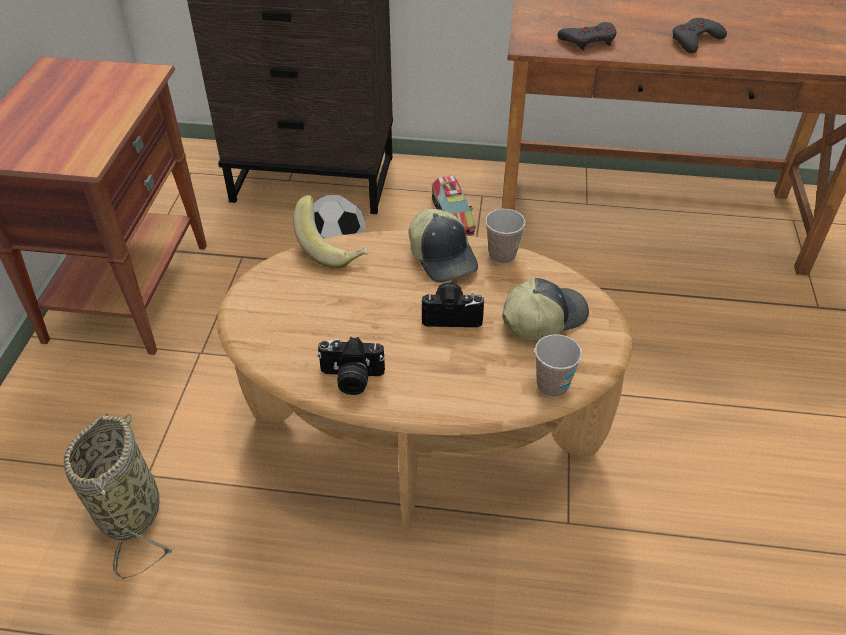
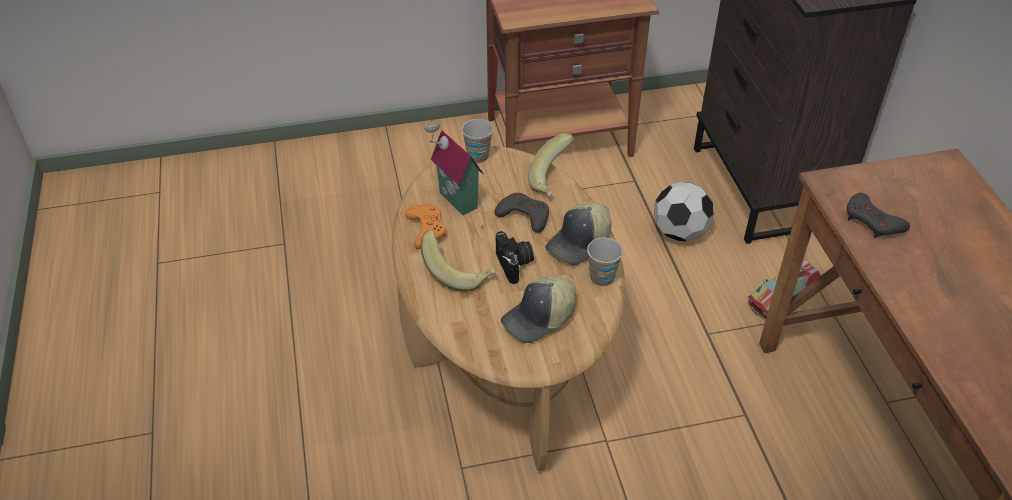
camera: 70 degrees right, 0 degrees up
basket [64,413,175,579] -> none
camera [317,337,385,395] -> orange game controller [405,205,446,249]
cap [502,278,589,340] -> cap turned 105 degrees clockwise [501,277,576,343]
cup [535,334,582,398] -> cup moved to [462,119,493,163]
grey game controller [672,18,727,53] -> grey game controller moved to [494,193,549,233]
none -> banana [421,230,496,292]
none -> toy house [425,120,484,215]

